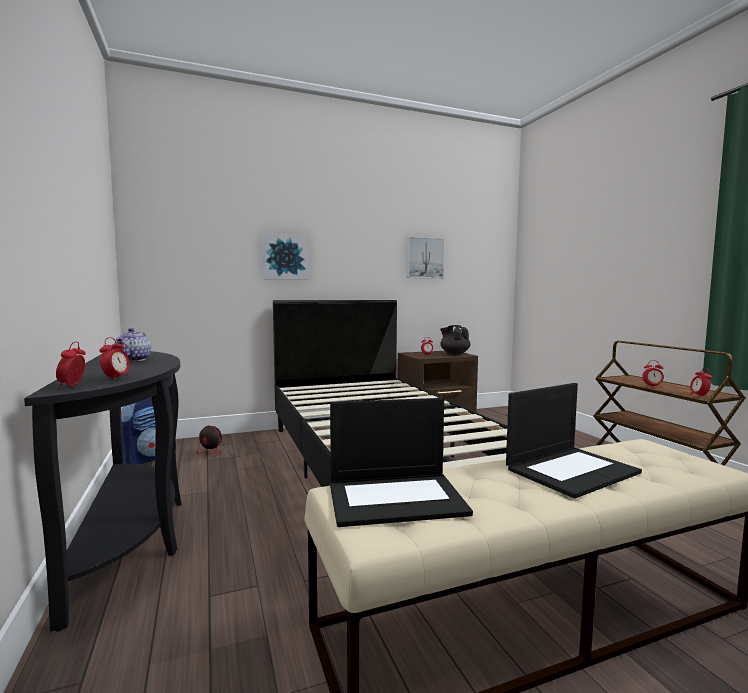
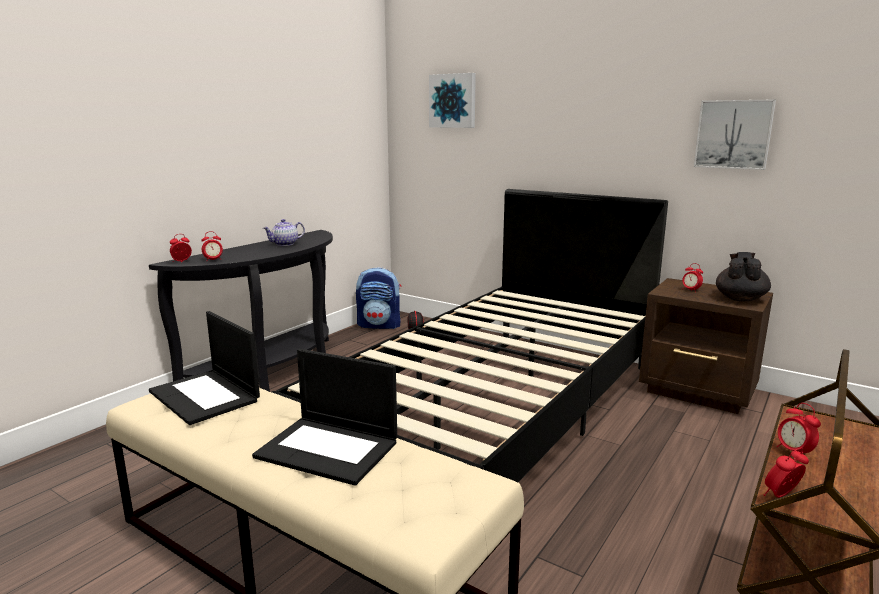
camera: 55 degrees right, 10 degrees up
picture [262,233,309,280] -> picture moved to [429,73,476,128]

